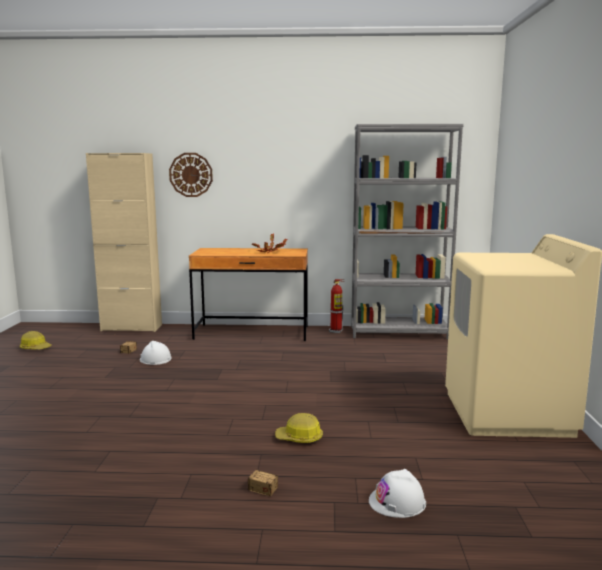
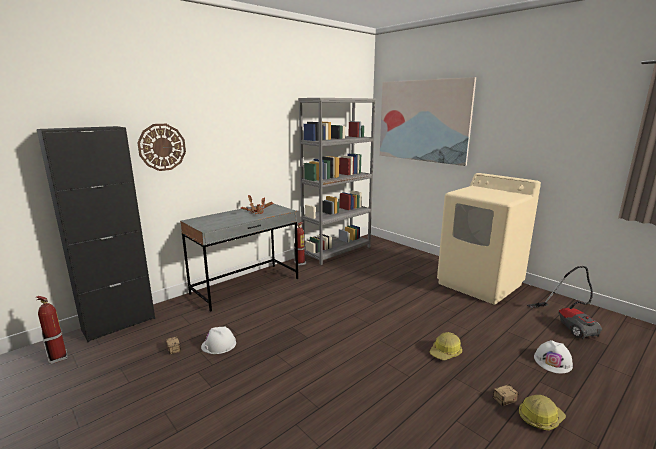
camera: 45 degrees left, 5 degrees up
hard hat [19,331,52,350] -> hard hat moved to [519,395,566,430]
beige cabinet [86,153,162,332] -> black cabinet [37,126,155,342]
brown desk [189,248,308,341] -> grey desk [180,204,298,312]
none -> fire extinguisher [36,296,68,364]
none -> picture [380,77,476,166]
none -> vacuum cleaner [527,266,602,339]

